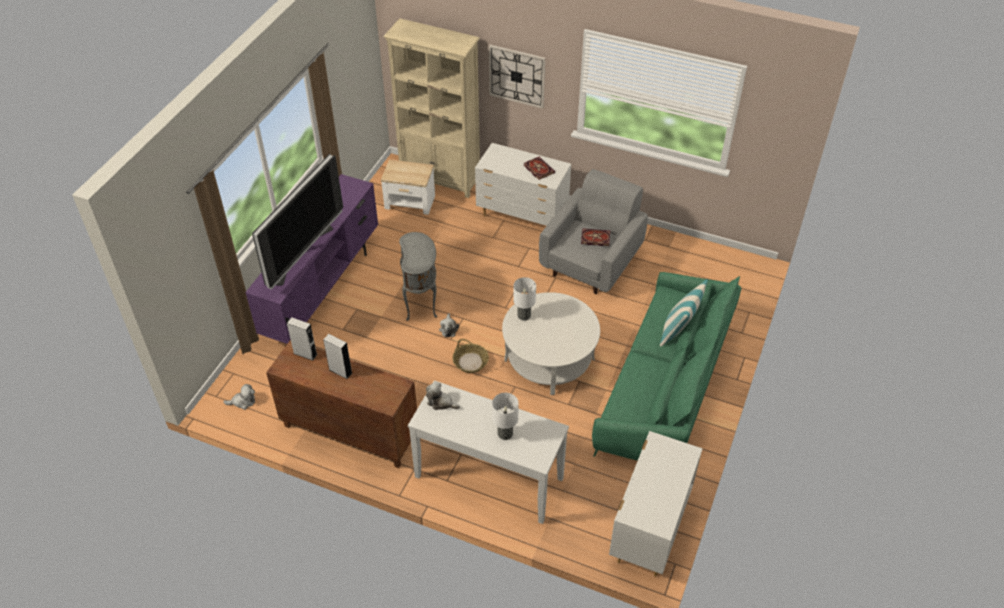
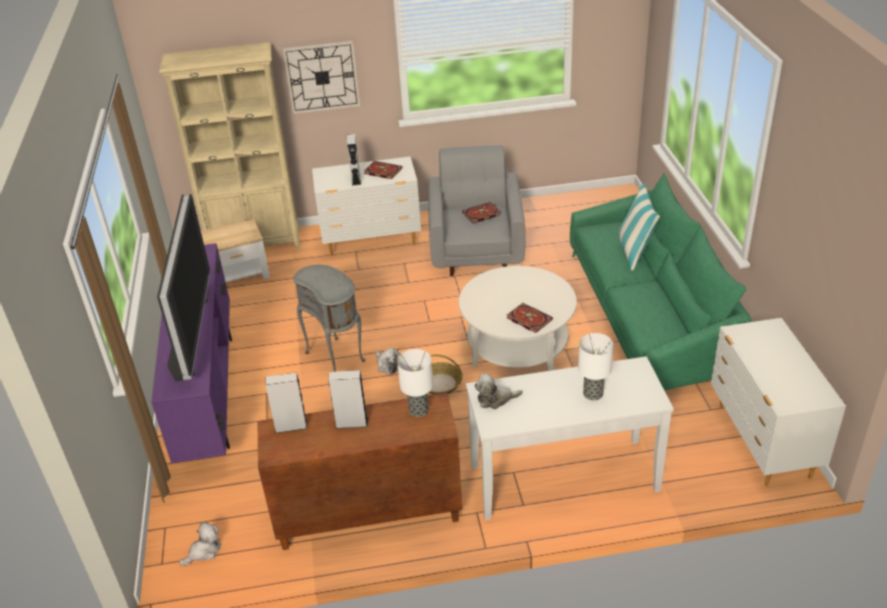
camera: 30 degrees left, 10 degrees down
table lamp [513,277,536,321] -> table lamp moved to [397,349,433,417]
none -> grey speaker [347,134,361,186]
none -> book [507,303,553,333]

